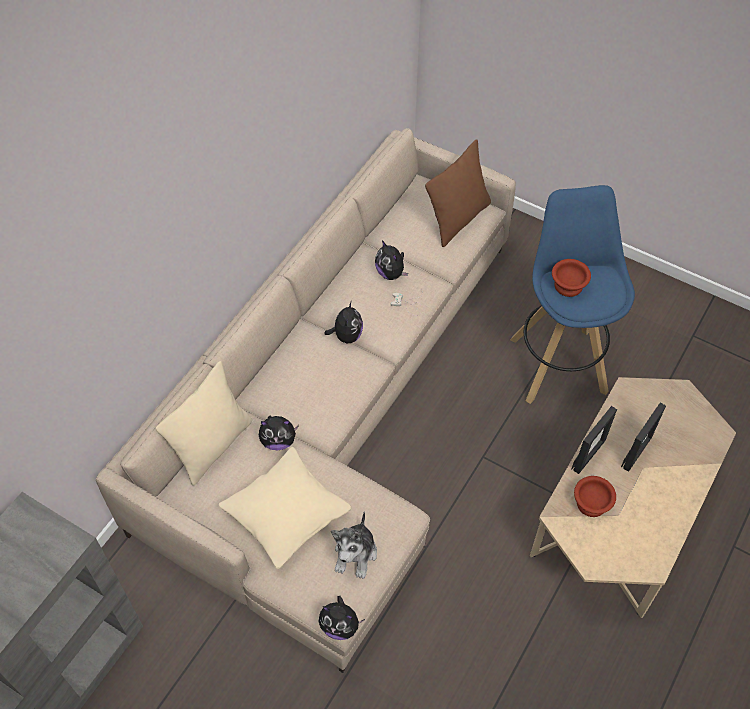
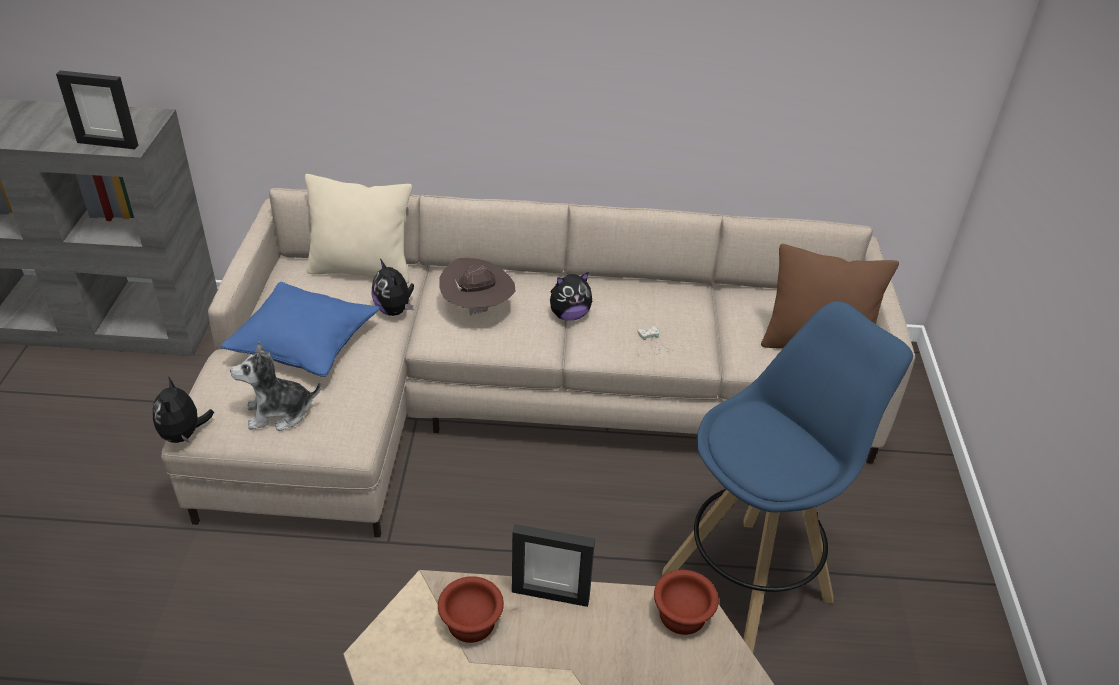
camera: 60 degrees right, 15 degrees down
beige pillow [219,447,352,569] -> blue pillow [221,282,379,377]
plush toy [375,240,408,280] -> none
brown bowl [552,259,591,297] -> brown bowl moved to [654,570,719,635]
picture frame [621,403,666,472] -> picture frame moved to [56,70,139,149]
none -> brown hat [440,258,516,316]

